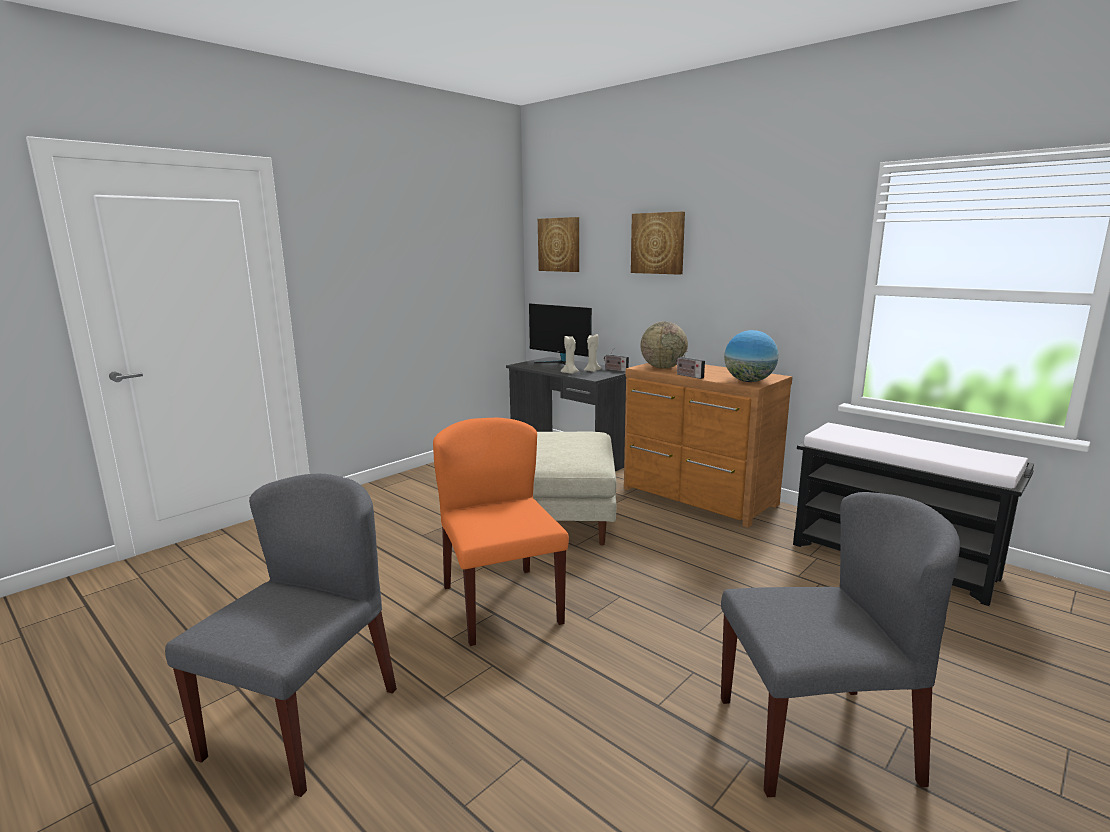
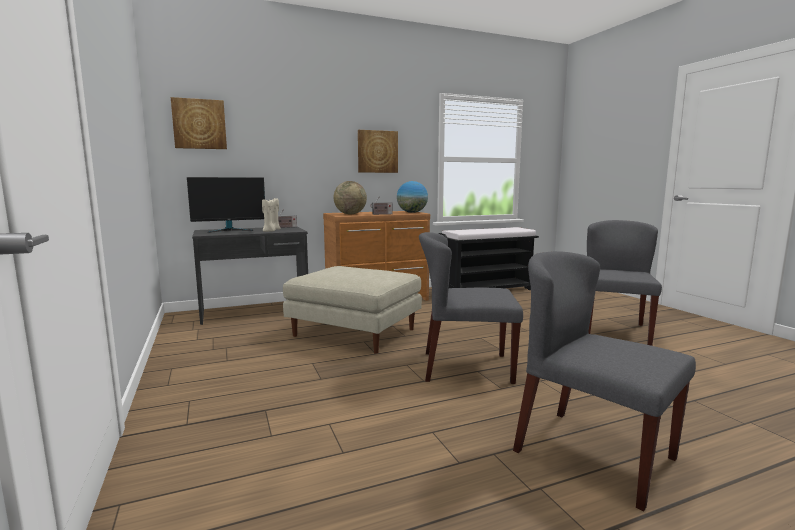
camera: 65 degrees left, 5 degrees down
orange chair [433,418,569,646] -> grey chair [419,232,523,384]
picture [631,212,685,275] -> picture moved to [358,130,398,173]

